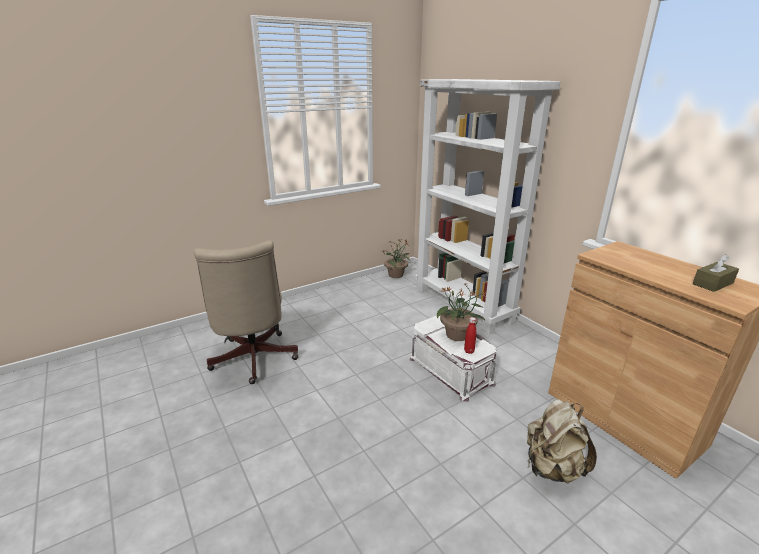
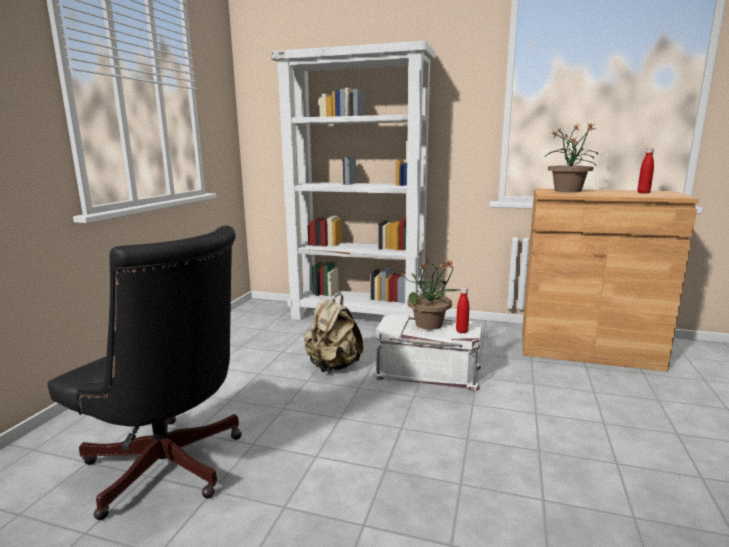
camera: 40 degrees left, 10 degrees down
beige office chair [194,240,298,384] -> black office chair [48,225,242,520]
potted plant [382,239,411,278] -> potted plant moved to [546,122,598,192]
beige backpack [527,399,597,483] -> beige backpack moved to [304,294,363,372]
brown tissue box [693,254,739,292] -> red bottle [638,148,654,194]

